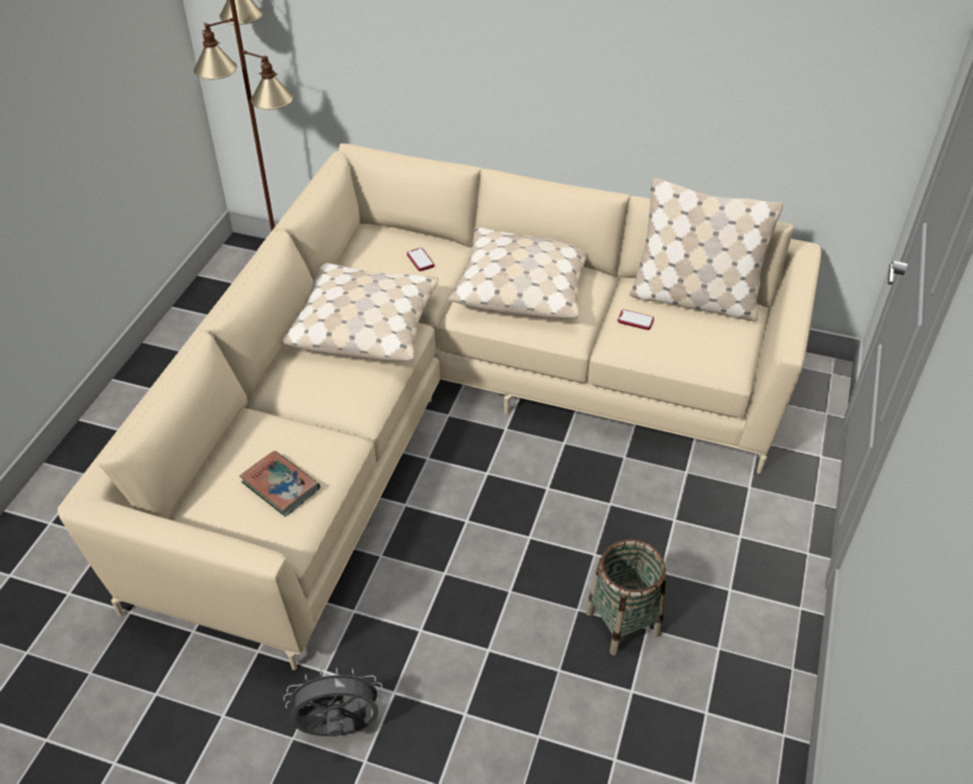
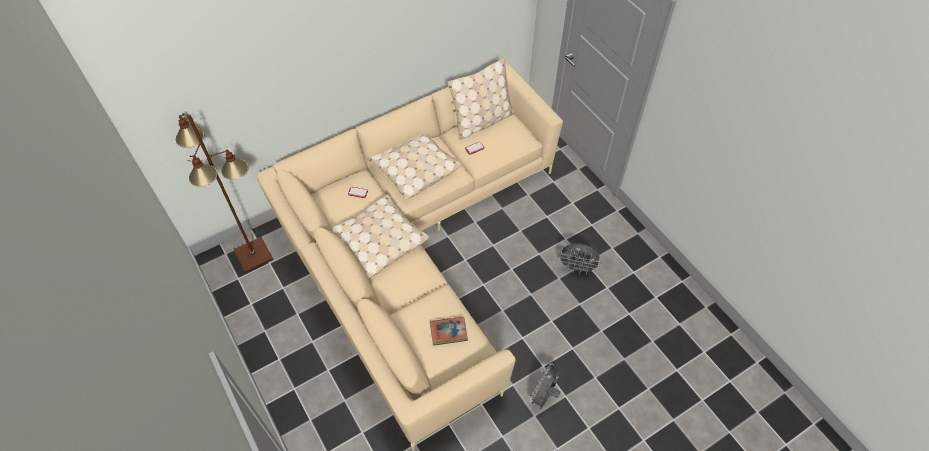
camera: 50 degrees left, 10 degrees up
basket [586,539,666,655] -> grey fan [558,243,601,274]

